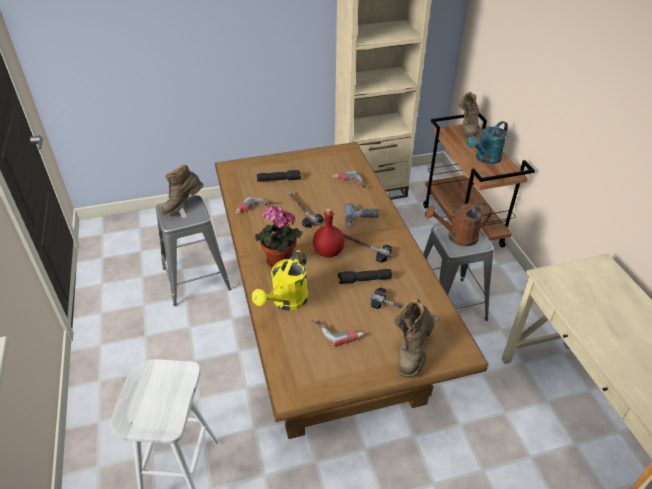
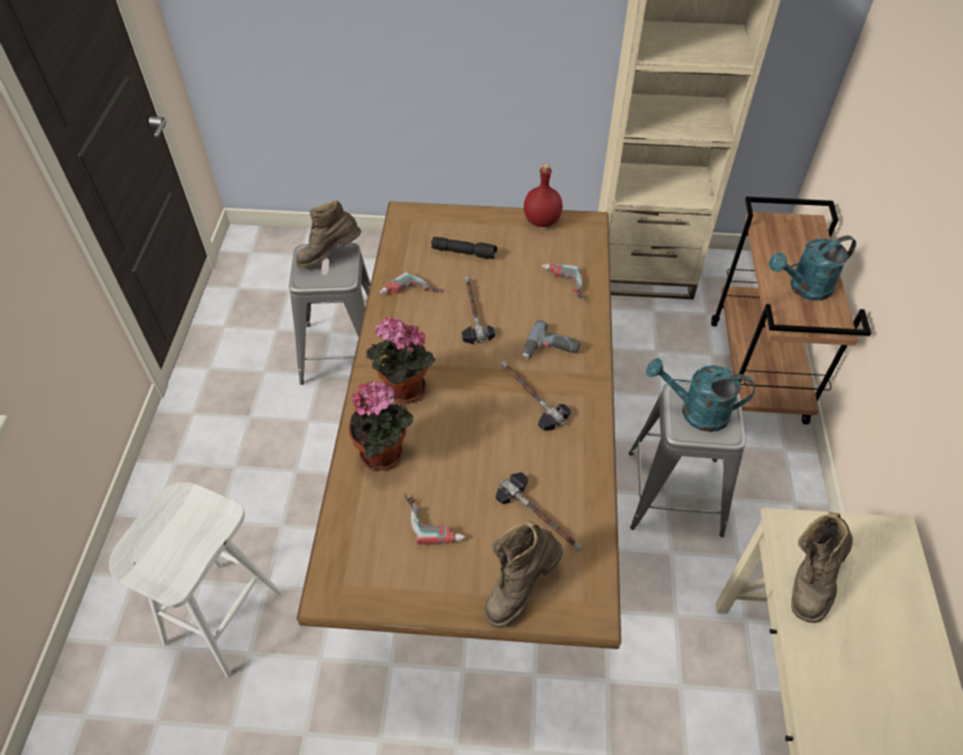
camera: 20 degrees right, 10 degrees up
yellow watering can [252,250,308,311] -> potted plant [348,381,414,470]
red bottle [313,208,344,258] -> red bottle moved to [524,164,563,227]
black flashlight [338,269,392,284] -> none
brown watering can [425,202,492,246] -> turquoise watering can [646,358,755,432]
brown boot [459,92,480,139] -> brown boot moved to [791,512,853,623]

